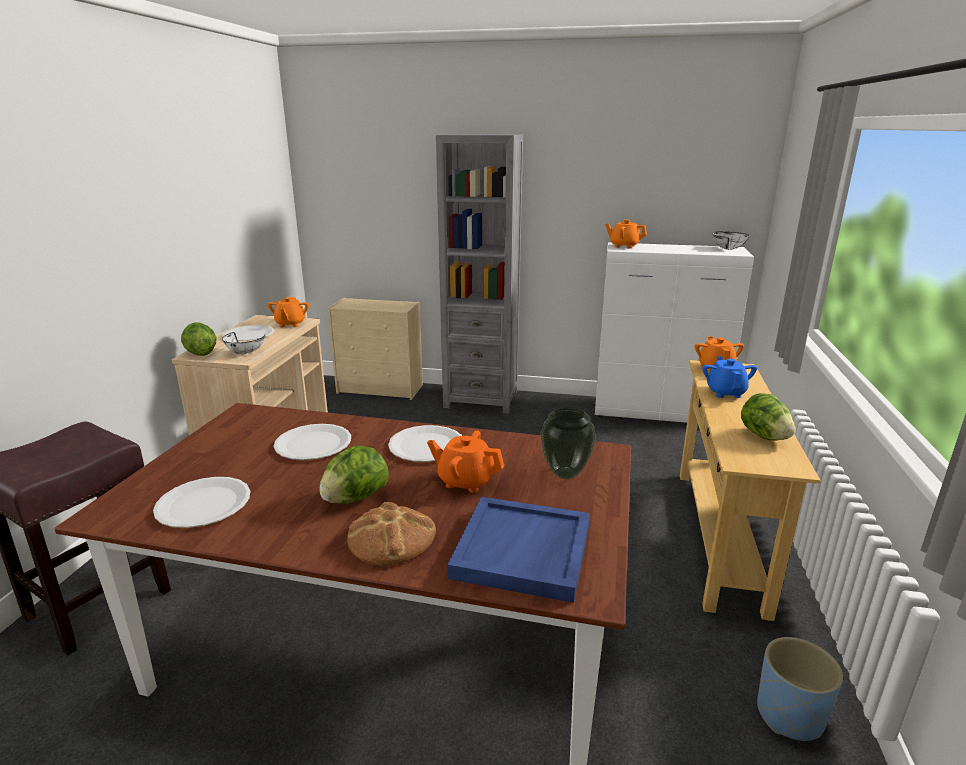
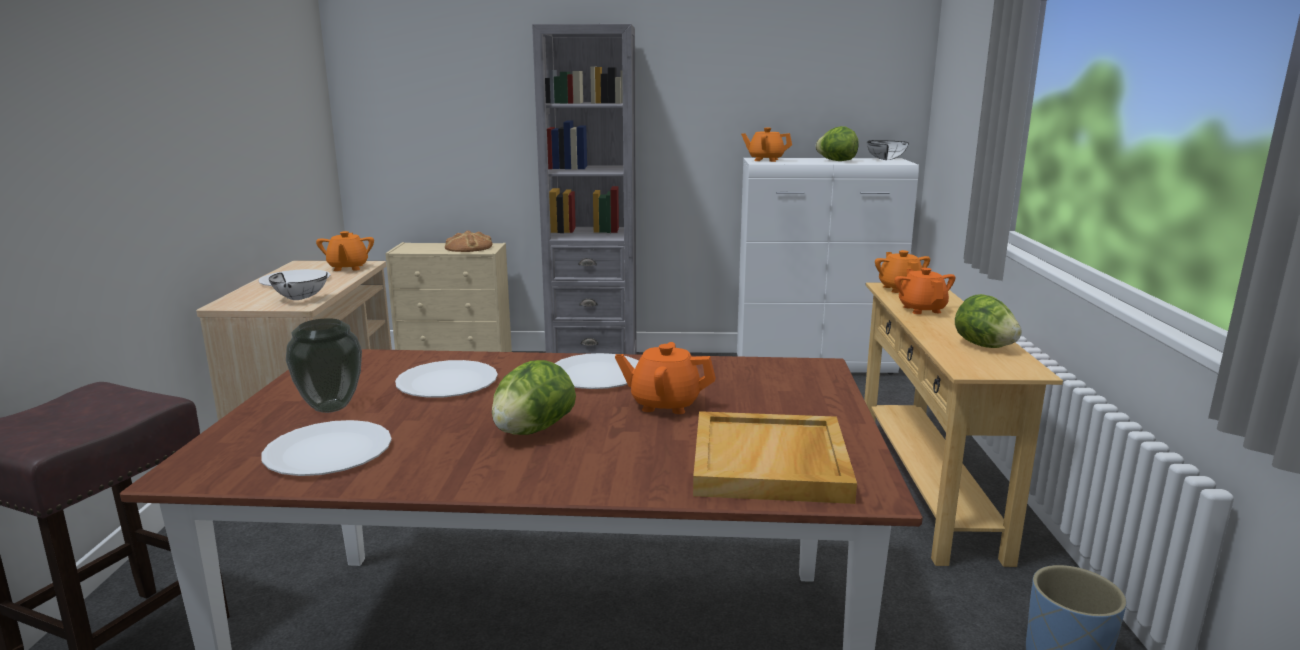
camera: 10 degrees left, 5 degrees down
lettuce [181,322,217,356] -> lettuce moved to [815,126,859,161]
bread [347,502,436,566] -> bread moved to [445,231,493,252]
blue tray [448,497,590,603] -> beige tray [693,411,857,504]
vase [540,407,596,479] -> vase moved to [286,318,362,413]
blue teapot [702,356,757,398] -> orange teapot [894,268,955,314]

